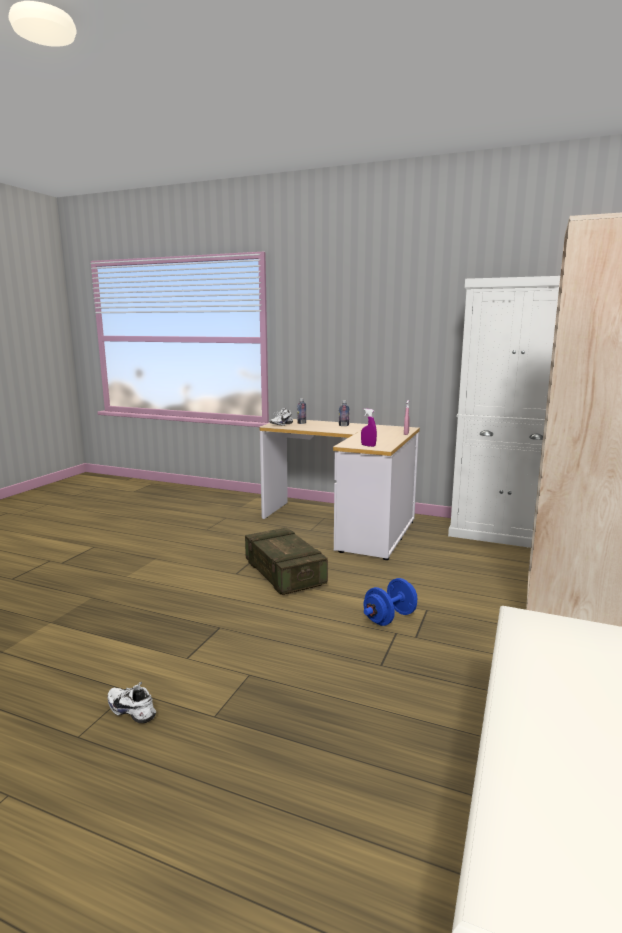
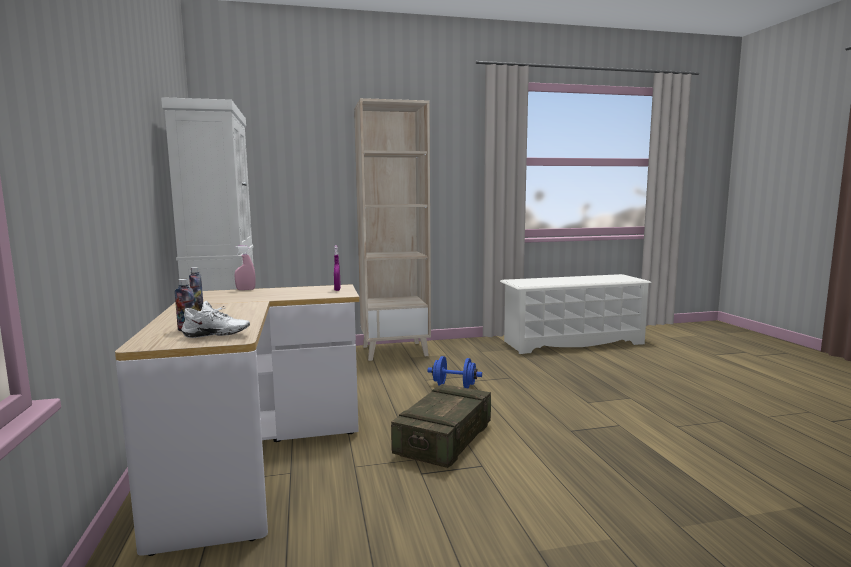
camera: 125 degrees left, 5 degrees down
white shoe [107,682,156,723] -> none

